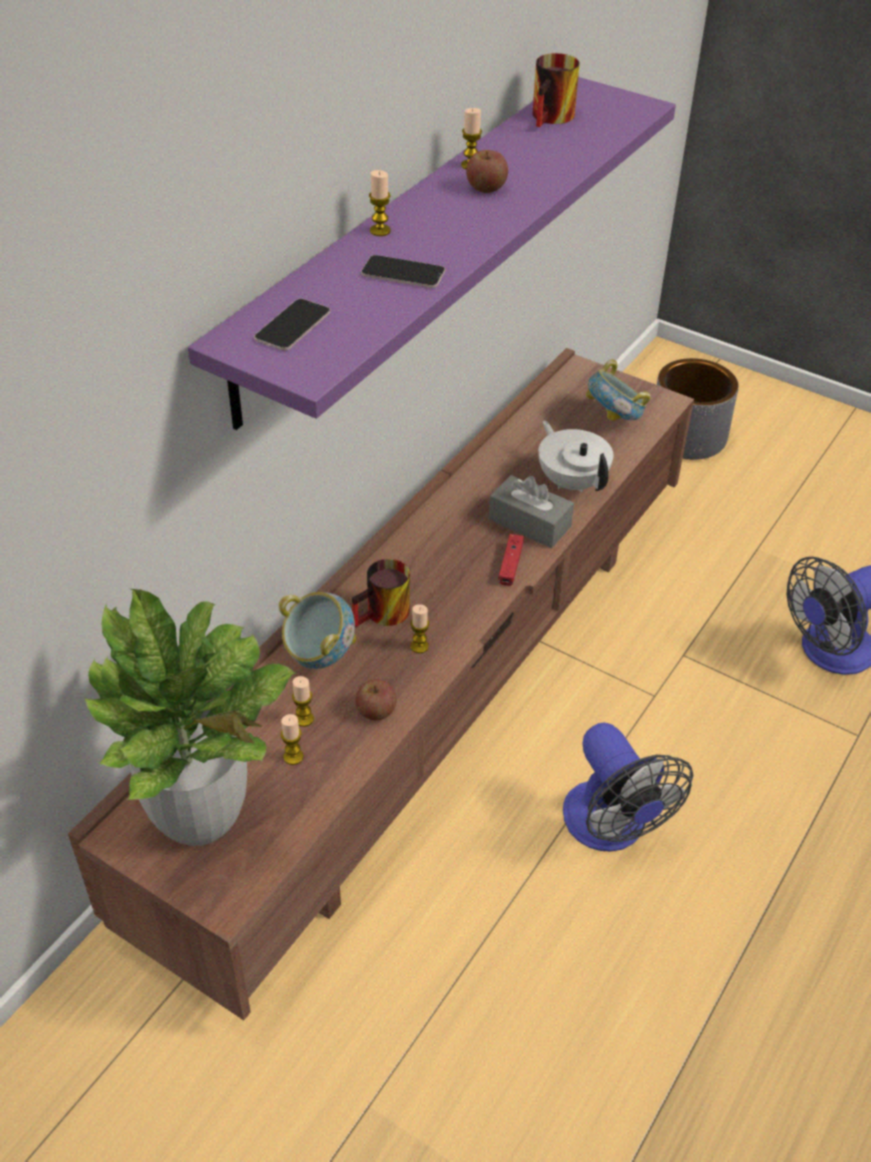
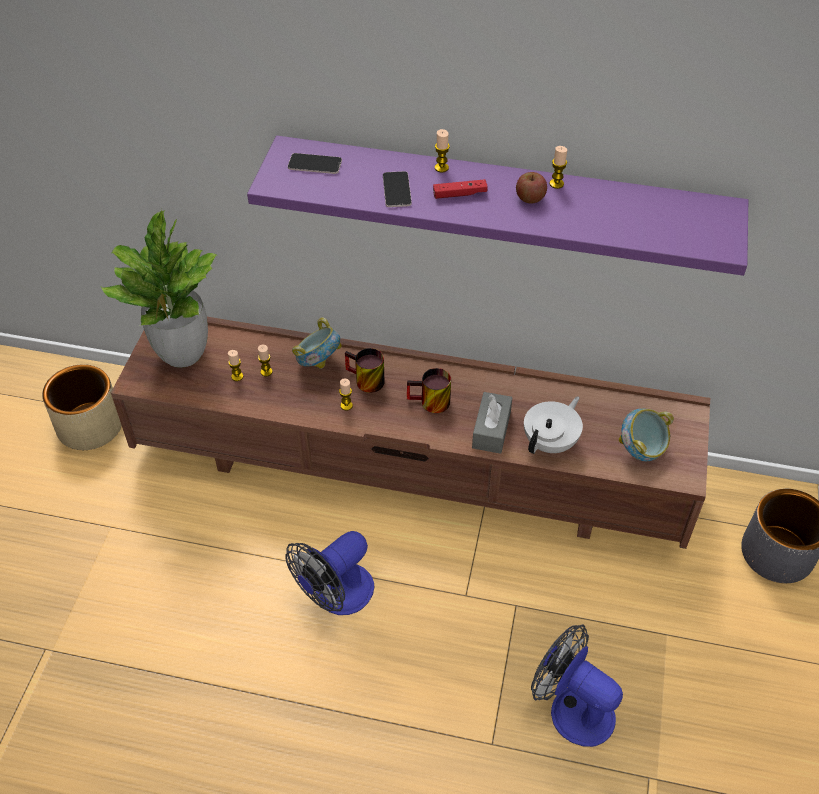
camera: 70 degrees right, 5 degrees up
apple [356,679,397,720] -> none
red game controller [498,534,524,586] -> red game controller moved to [433,179,488,199]
mug [532,53,580,127] -> mug moved to [407,368,451,413]
none -> beige planter [42,364,122,450]

